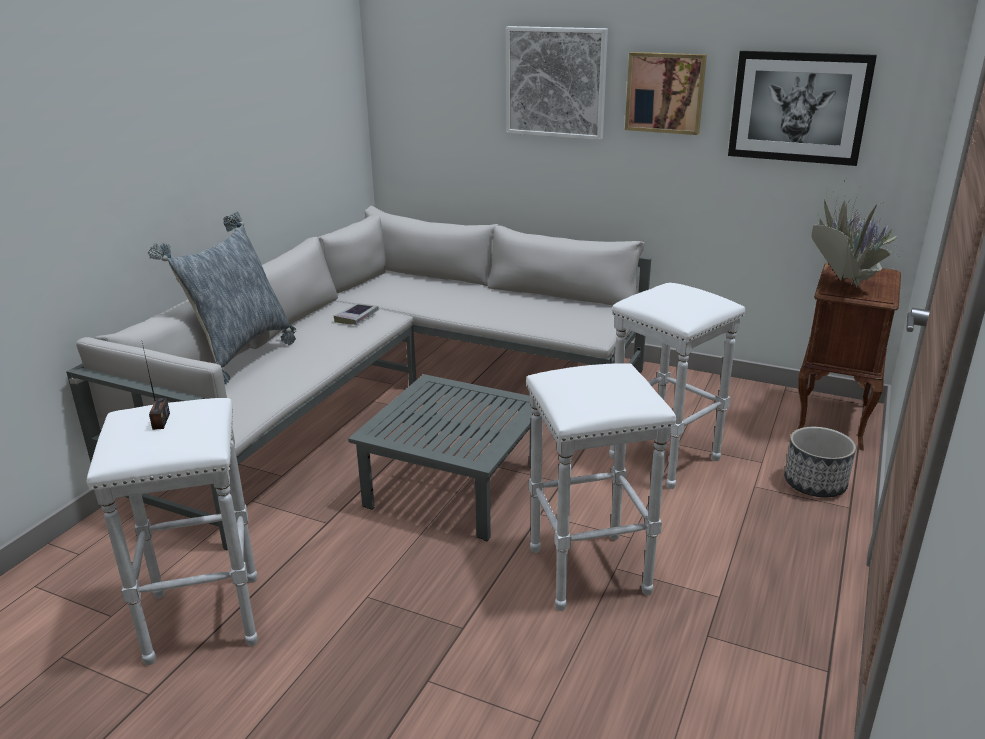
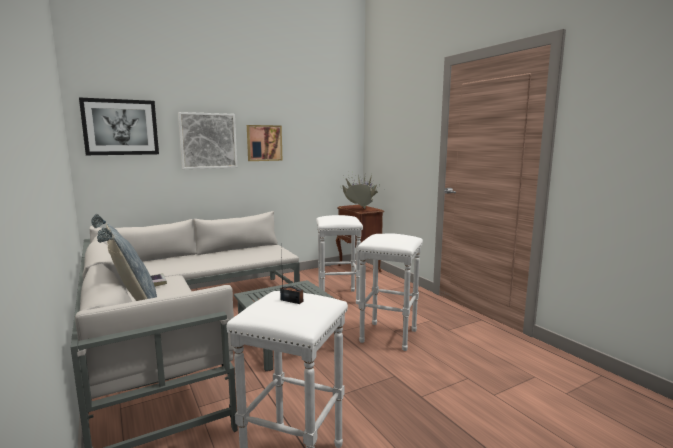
camera: 55 degrees left, 15 degrees down
picture [728,51,877,166] -> picture moved to [79,98,159,155]
planter [784,427,856,497] -> none

